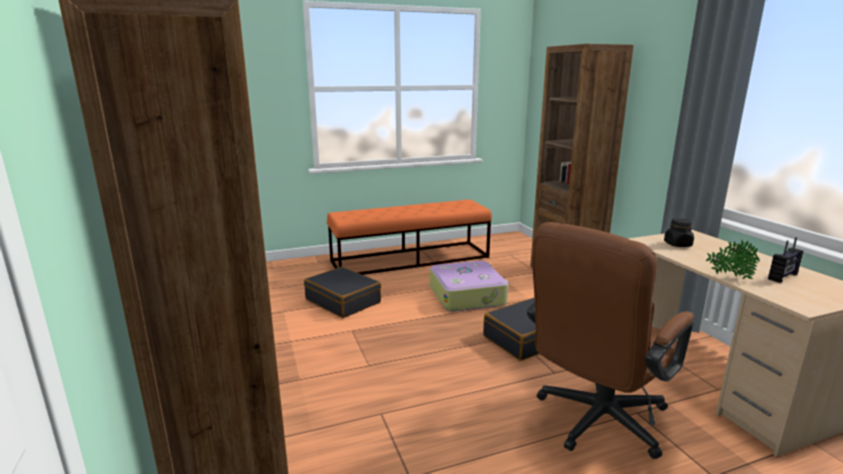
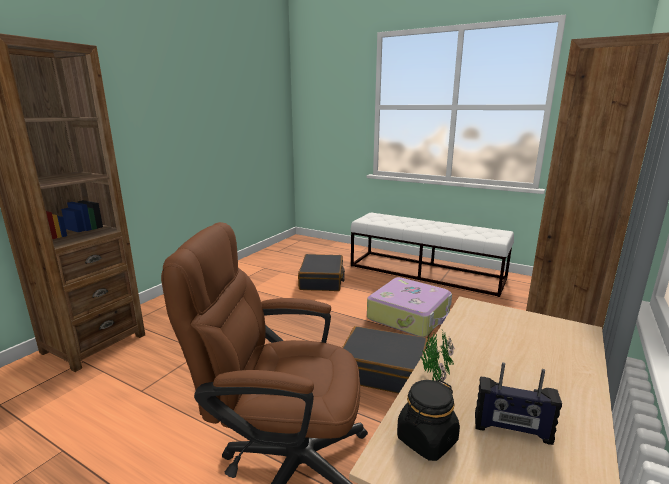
camera: 50 degrees right, 0 degrees up
orange bench [327,199,492,275] -> white bench [350,213,514,297]
black jar [664,218,694,247] -> black jar moved to [397,380,460,461]

